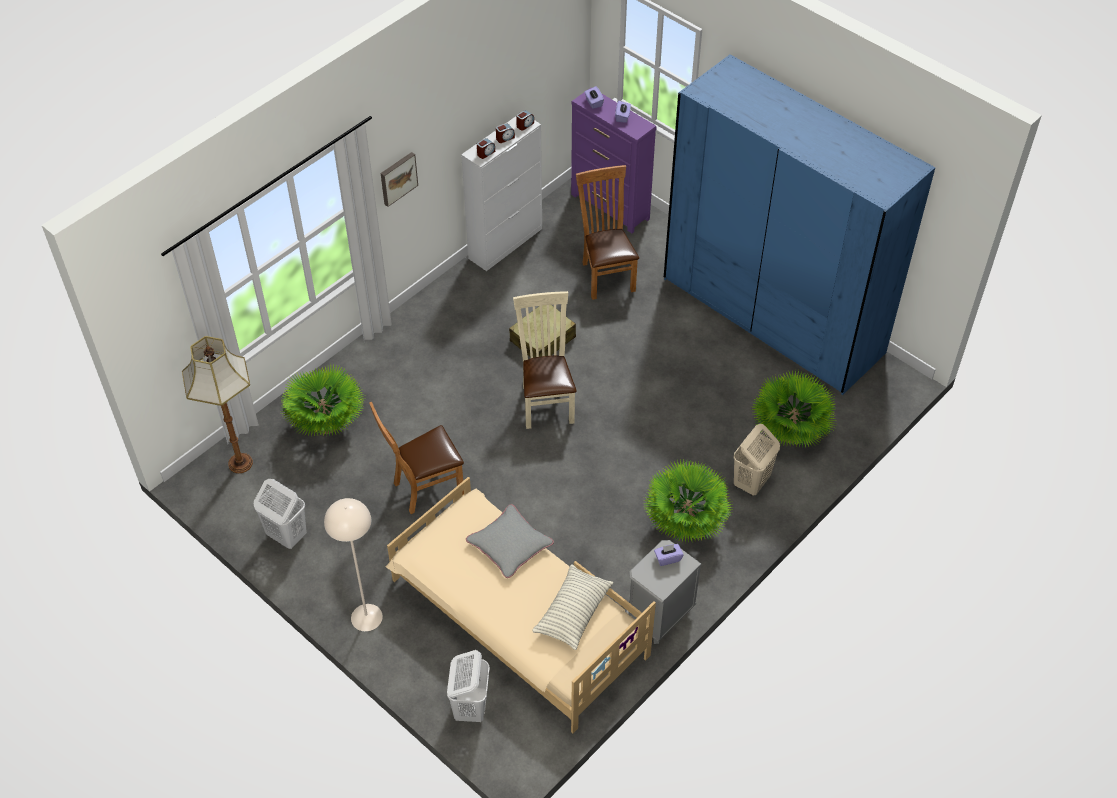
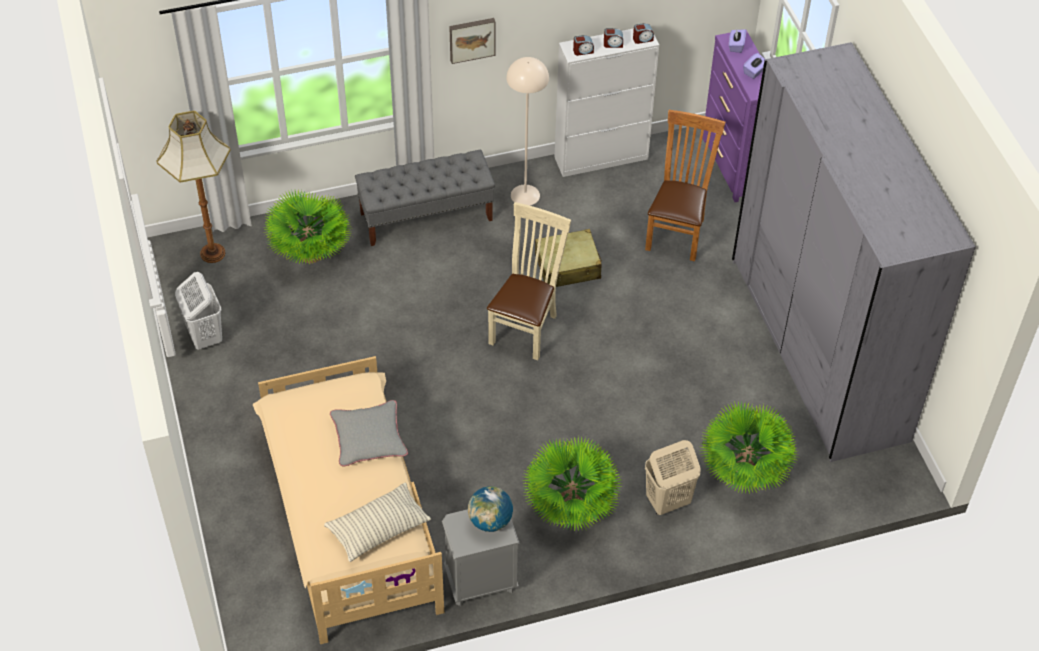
camera: 30 degrees right, 0 degrees up
beige floor lamp [324,498,383,631] -> beige floor lamp moved to [506,57,549,206]
brown chair [369,402,464,514] -> none
white laundry basket [447,650,490,722] -> none
purple tissue box [654,544,684,566] -> globe [468,486,513,532]
blue wardrobe [664,54,935,395] -> grey wardrobe [732,42,976,462]
none -> grey bench [355,150,495,246]

